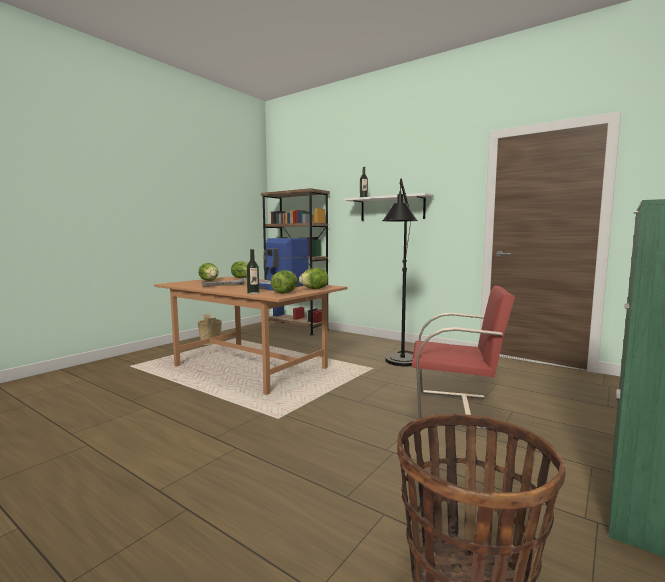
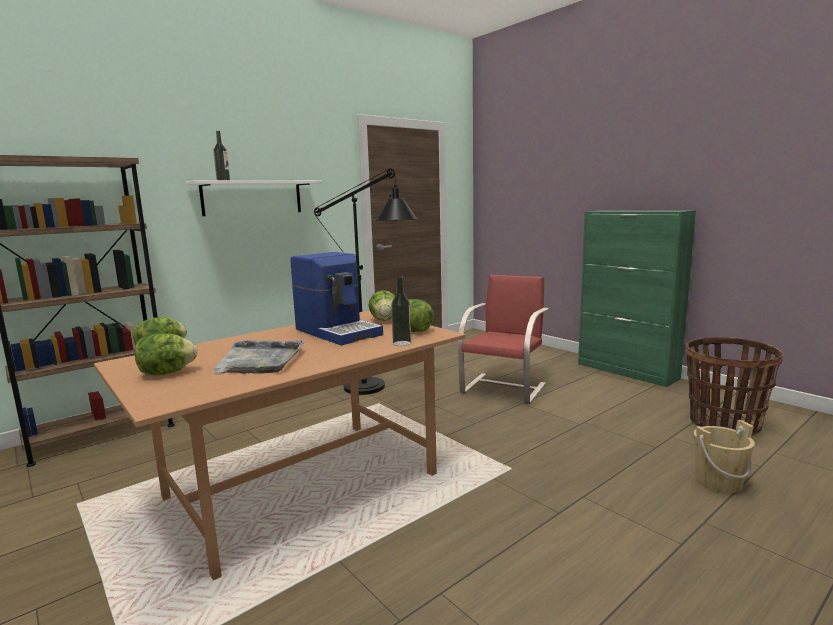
camera: 75 degrees left, 5 degrees up
beige bucket [198,314,222,345] -> beige bucket moved to [694,420,755,493]

